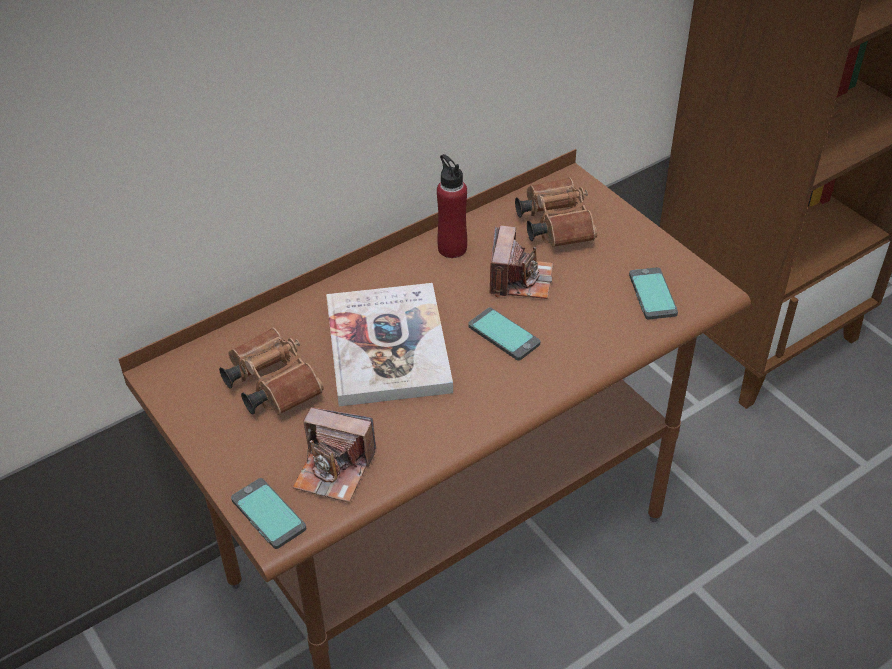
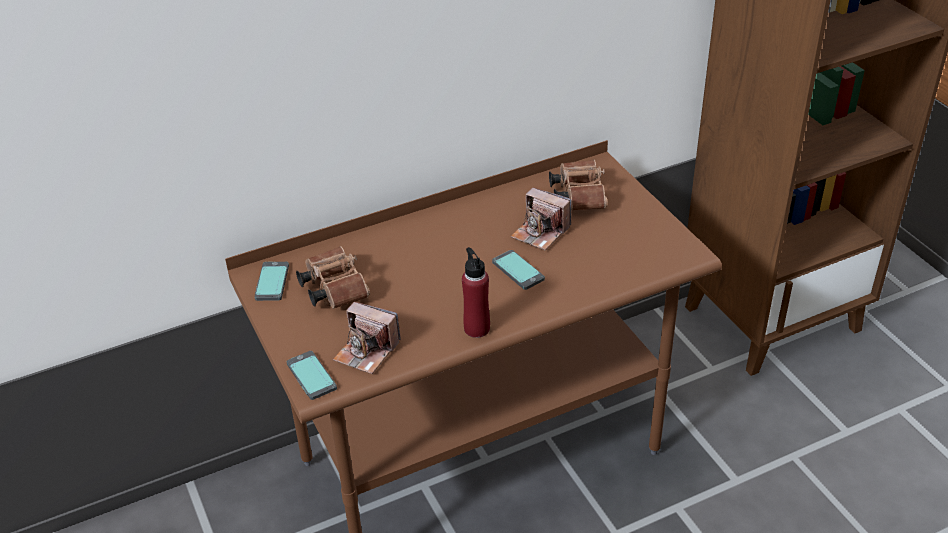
camera: 10 degrees right, 5 degrees down
book [326,283,453,406] -> none
red bottle [437,154,467,258] -> red bottle moved to [462,247,490,338]
camera [489,225,553,299] -> camera turned 105 degrees clockwise [511,187,572,251]
phone [629,267,678,320] -> phone moved to [255,262,289,301]

